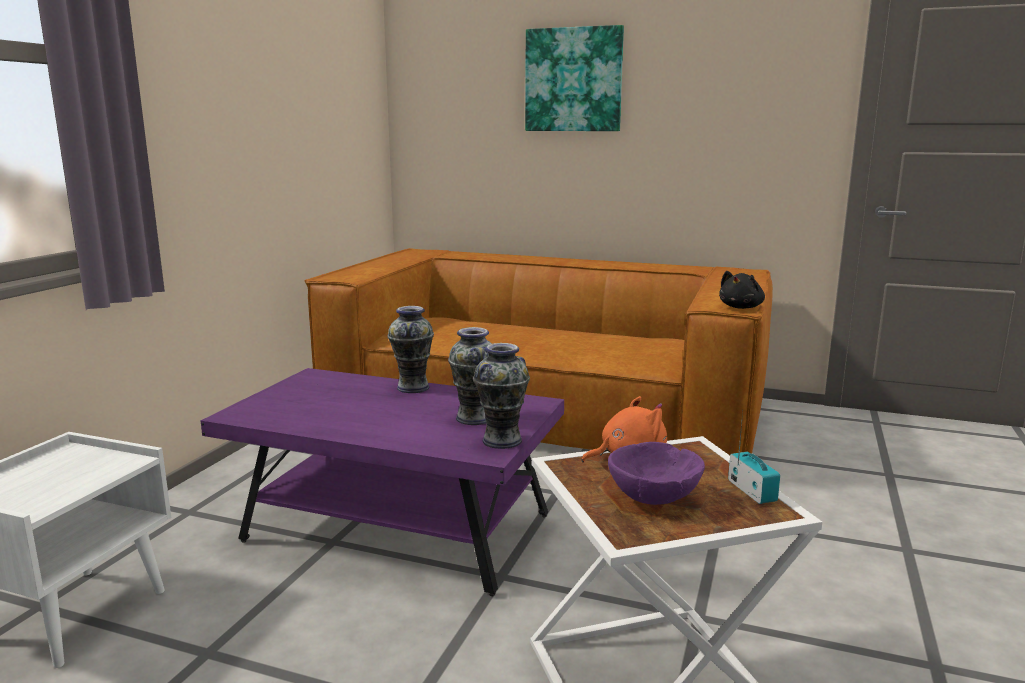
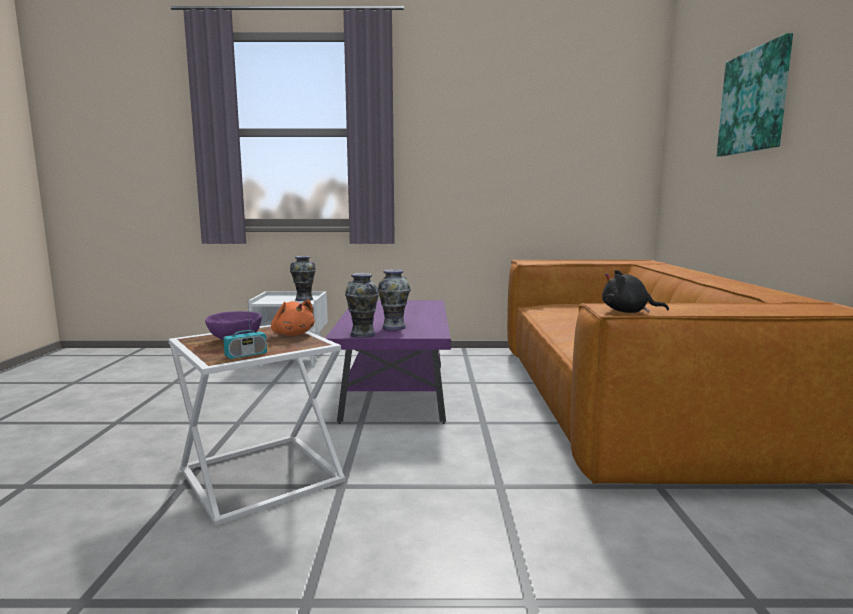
camera: 70 degrees right, 5 degrees down
vase [388,306,434,393] -> vase moved to [290,256,316,301]

